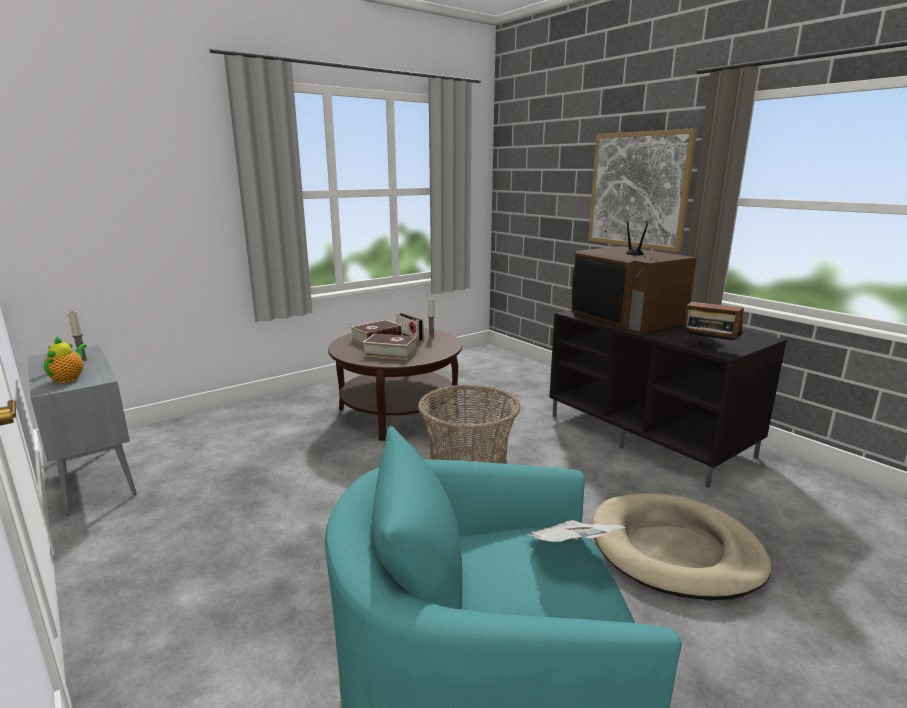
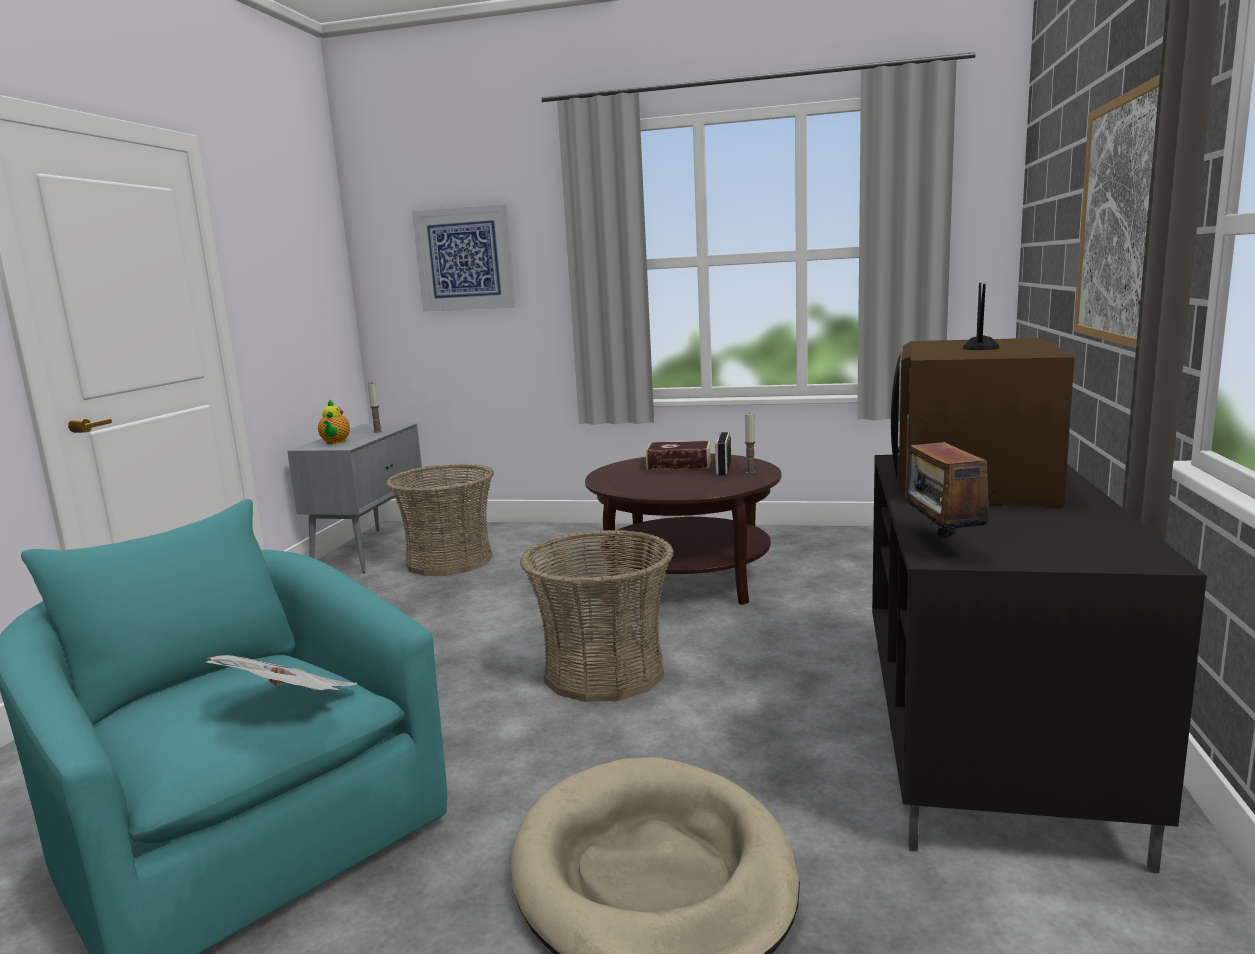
camera: 50 degrees right, 5 degrees down
teapot [44,336,87,383] -> teapot turned 120 degrees clockwise [318,399,350,444]
book [363,333,417,360] -> none
none -> basket [386,463,494,576]
none -> picture [412,204,516,312]

